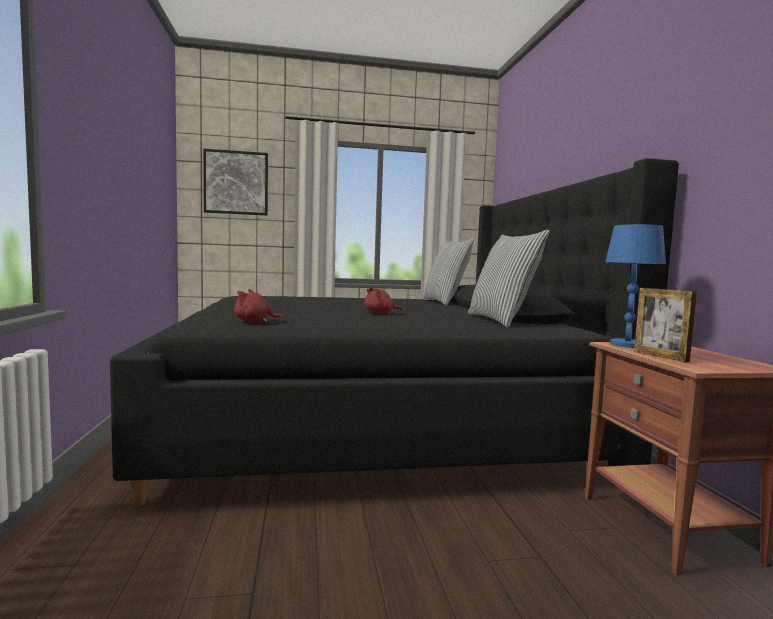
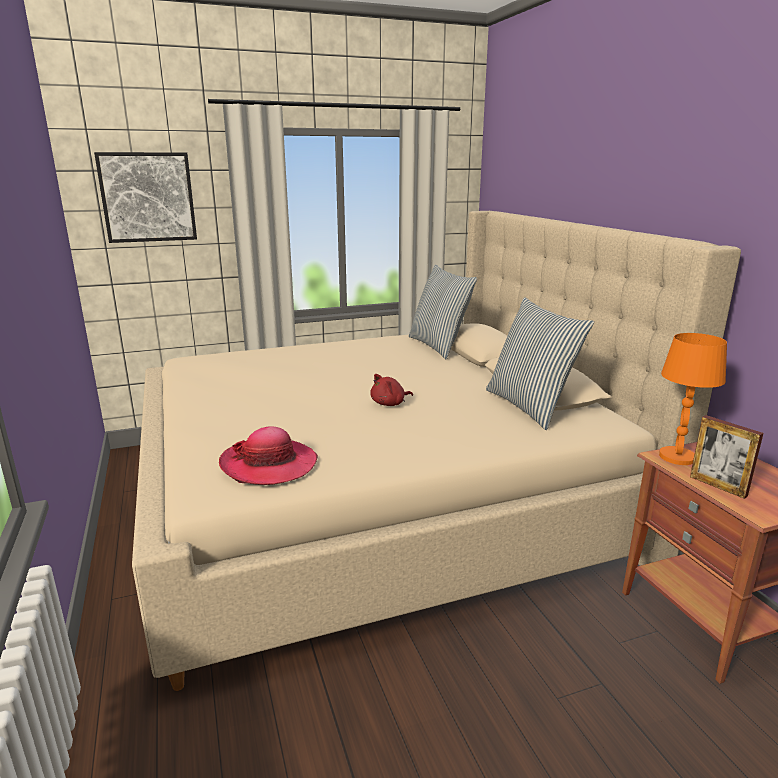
camera: 10 degrees left, 15 degrees up
black bed [110,158,679,507] -> beige bed [132,211,741,691]
red plush toy [234,289,284,323] -> hat [219,426,318,485]
blue table lamp [605,224,666,348] -> orange table lamp [659,333,727,465]

